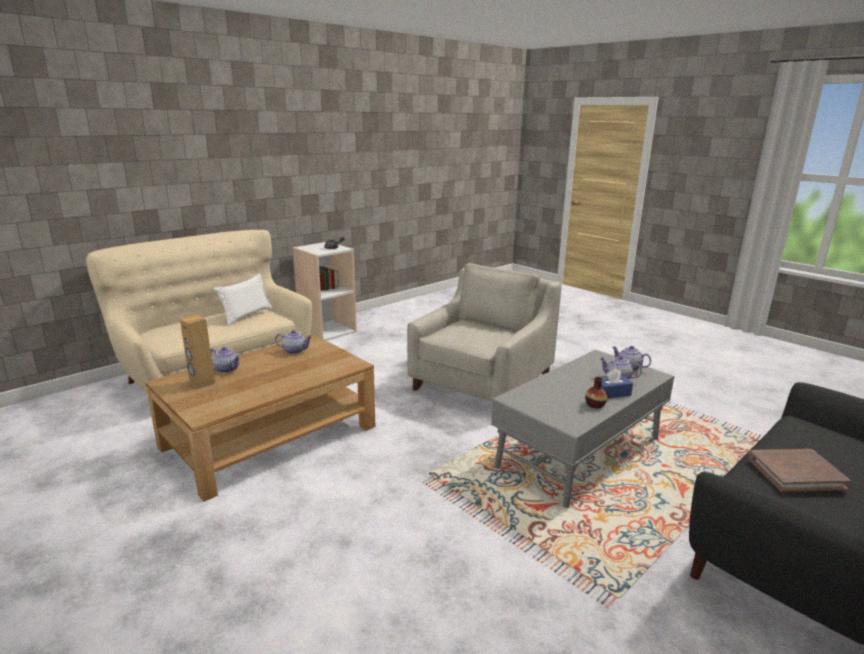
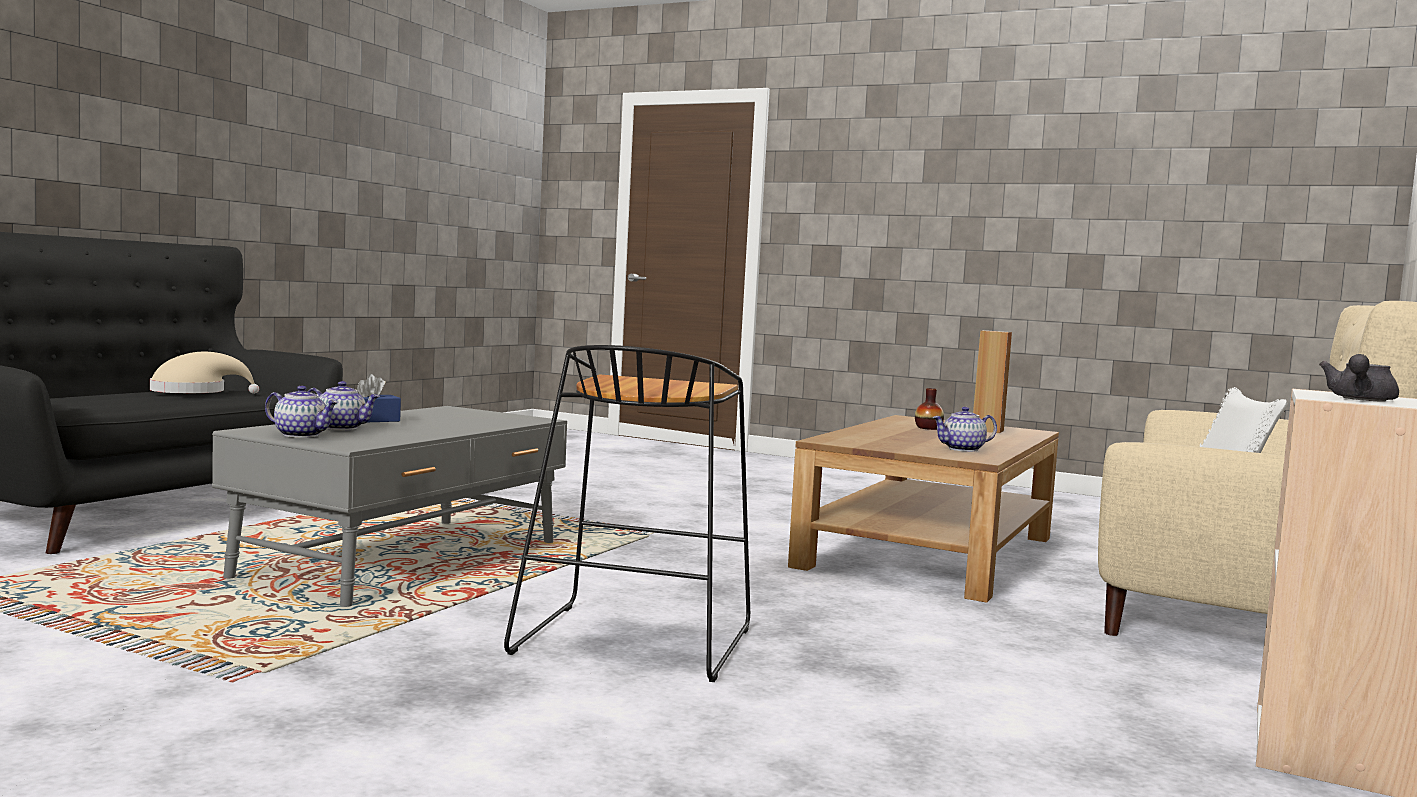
camera: 160 degrees right, 15 degrees down
teapot [210,347,241,373] -> none
beige armchair [407,263,562,402] -> black stool [504,345,750,682]
vase [585,377,607,408] -> vase moved to [915,388,944,430]
brown book [748,449,851,492] -> beige hat [150,352,259,394]

